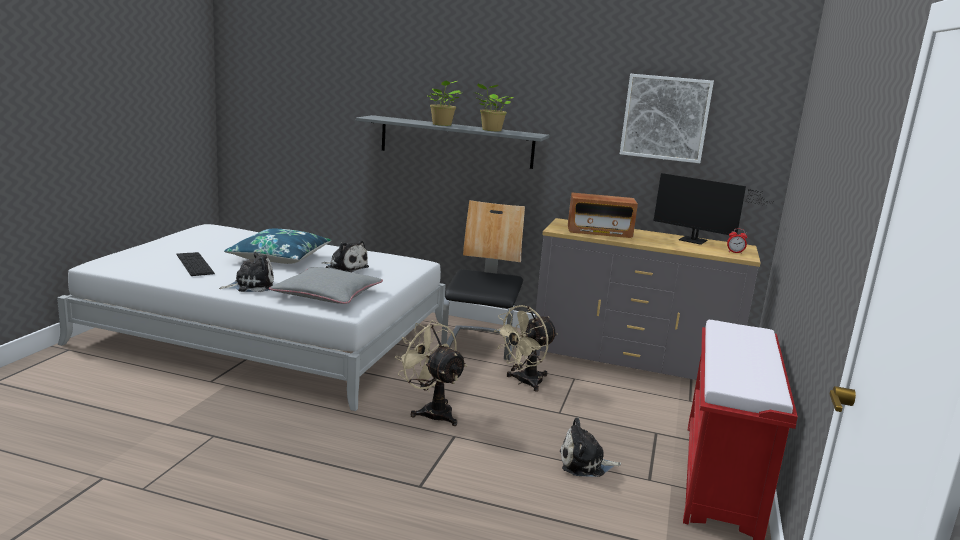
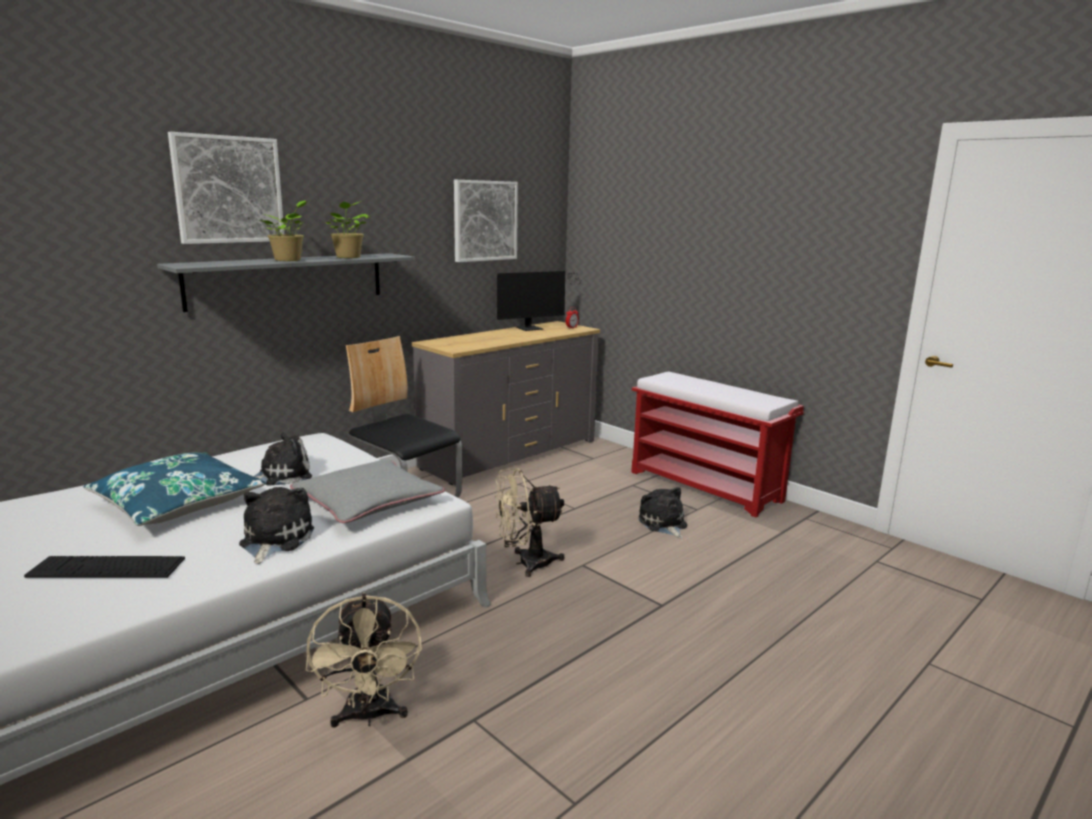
camera: 60 degrees left, 0 degrees up
beige fan [494,305,558,392] -> beige fan moved to [306,592,422,727]
plush toy [560,418,621,477] -> plush toy turned 135 degrees clockwise [639,487,687,538]
radio [568,192,638,238] -> none
none -> picture [168,132,284,244]

